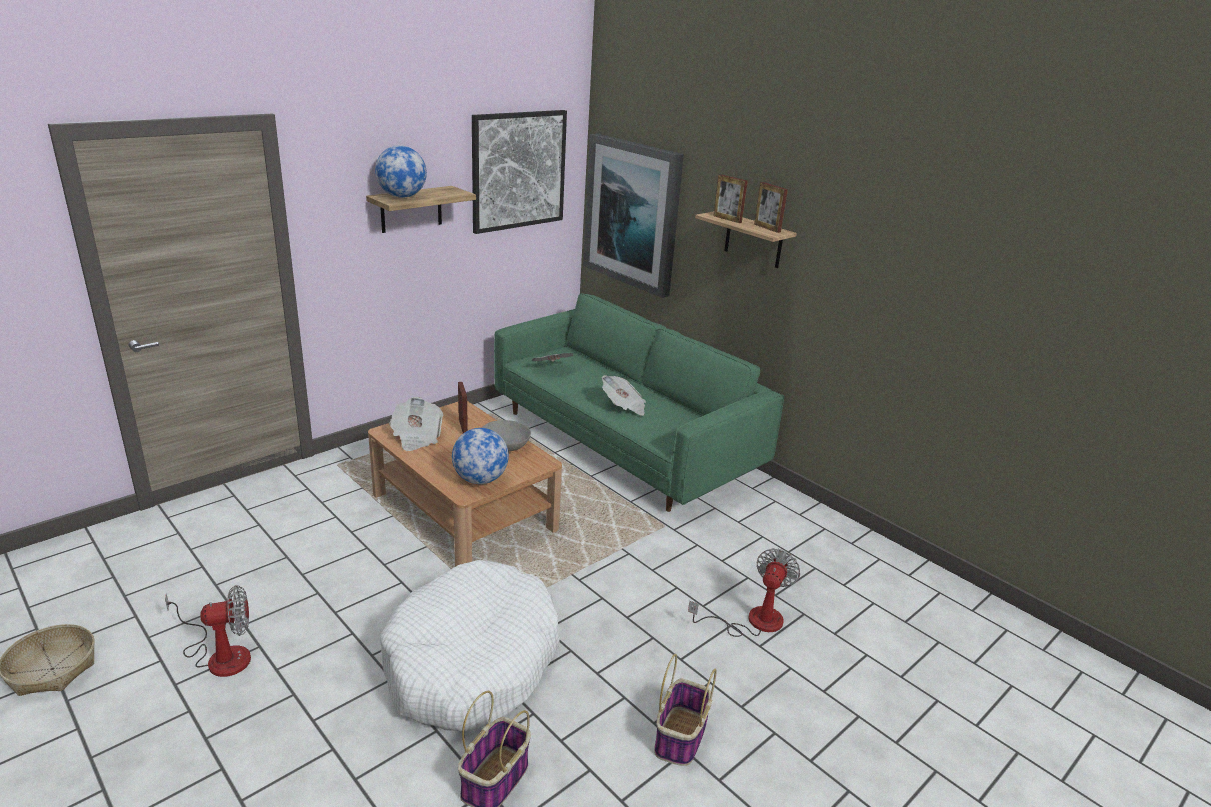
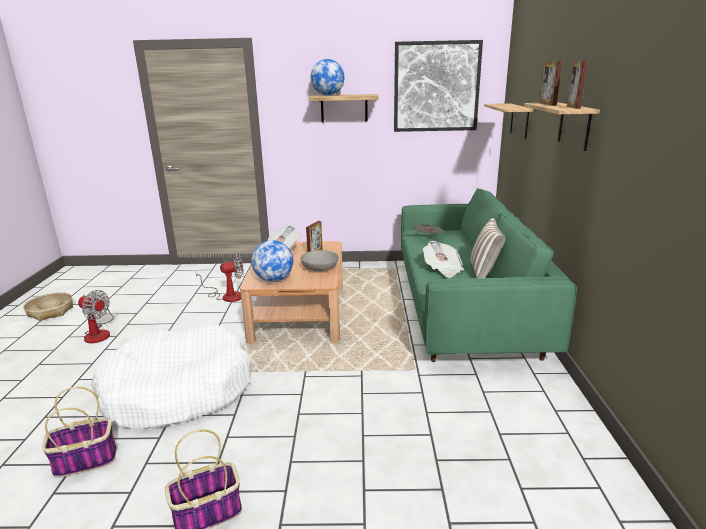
camera: 45 degrees right, 5 degrees down
picture [583,133,684,298] -> shelf [484,103,533,139]
fan [688,548,800,637] -> fan moved to [196,254,244,302]
none -> pillow [471,218,505,278]

